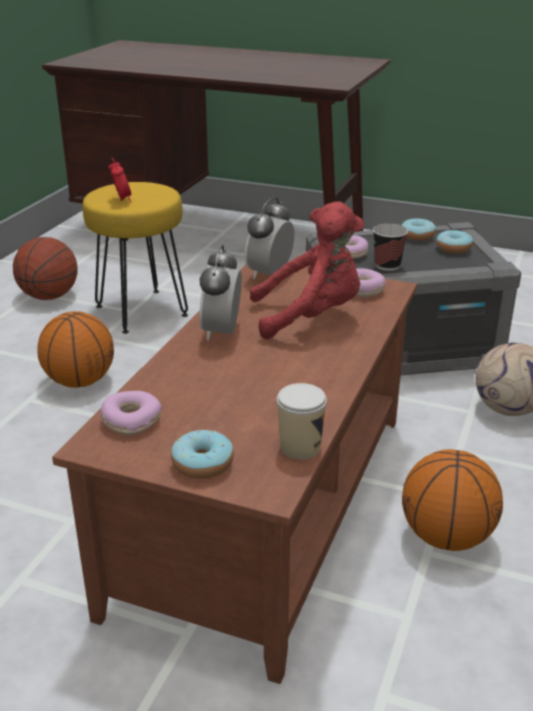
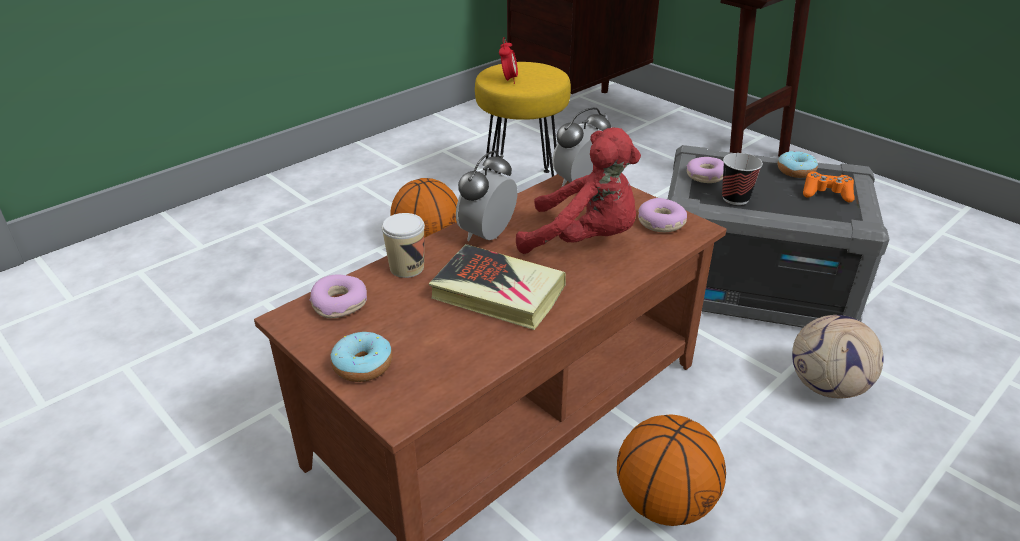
camera: 25 degrees right, 5 degrees up
basketball [13,237,78,300] -> none
cup [277,383,327,460] -> cup moved to [382,213,425,278]
donut [437,230,473,253] -> orange game controller [803,172,855,202]
none -> book [429,244,566,330]

